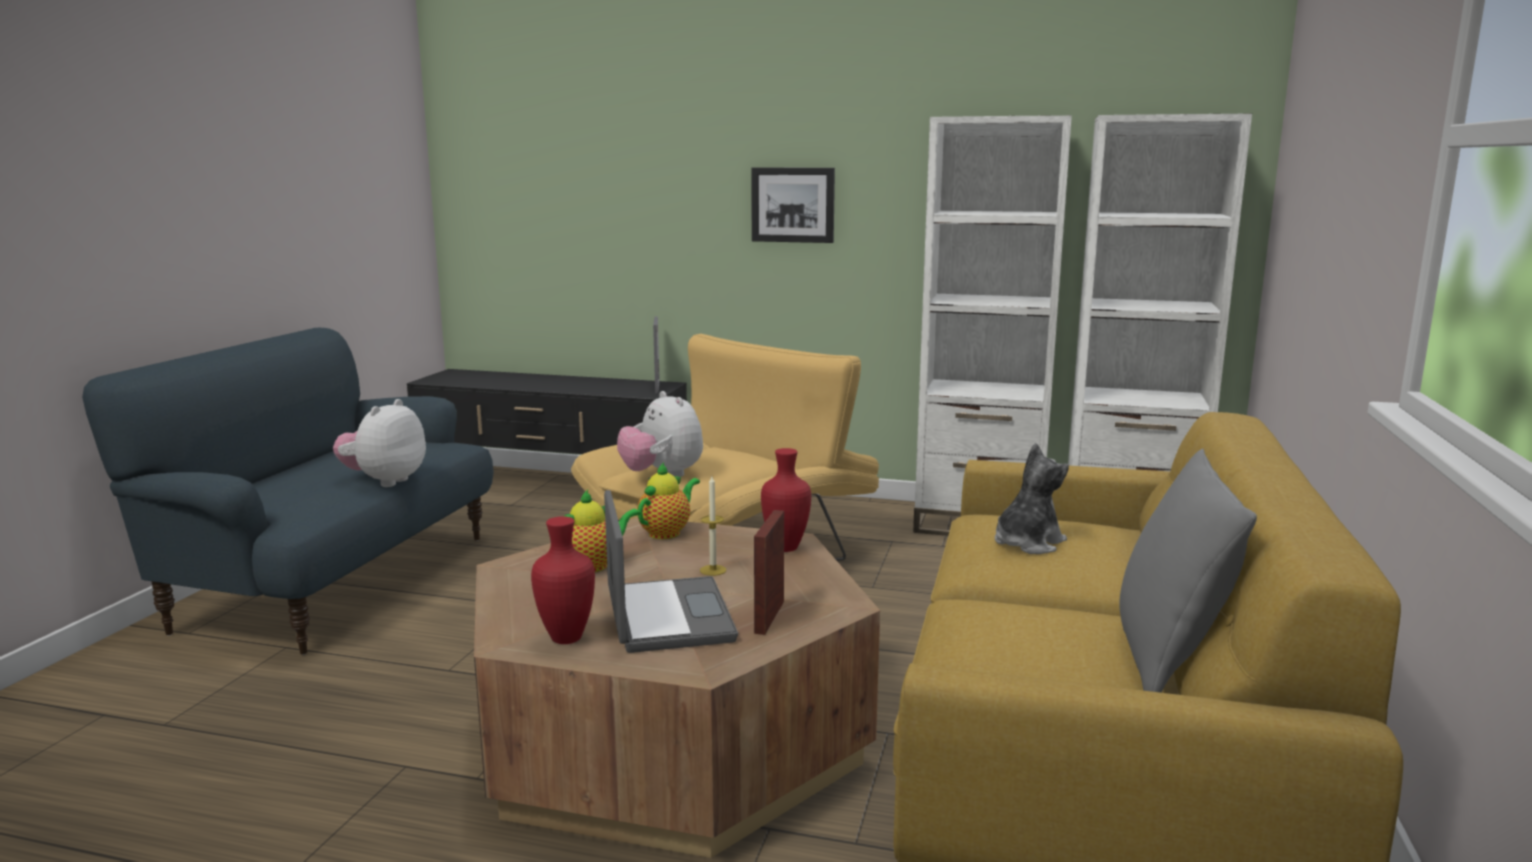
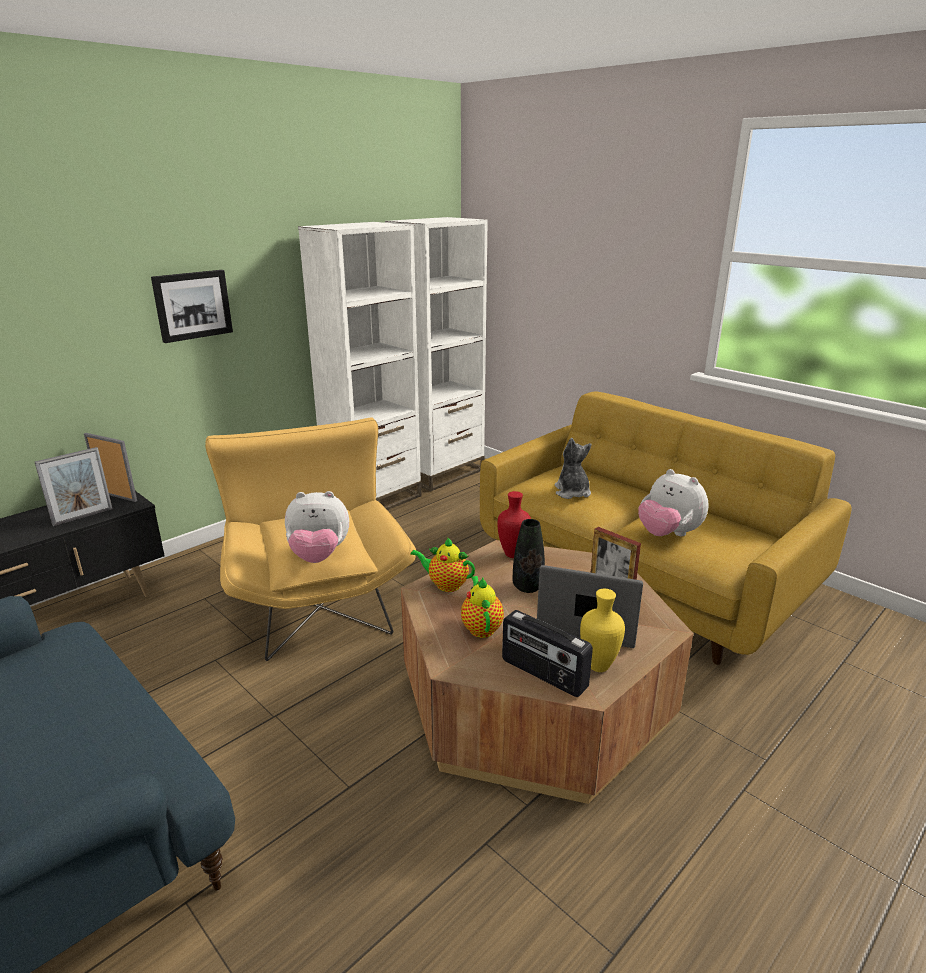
camera: 60 degrees left, 10 degrees up
plush toy [333,399,426,487] -> plush toy moved to [638,469,709,536]
red vase [531,516,595,644] -> yellow vase [580,589,625,672]
teapot [637,462,700,539] -> teapot turned 45 degrees counterclockwise [410,537,475,592]
candle [700,476,726,576] -> black vase [513,519,545,593]
grey pillow [1119,449,1257,693] -> none
none -> picture frame [35,447,112,526]
none -> radio [502,610,593,697]

